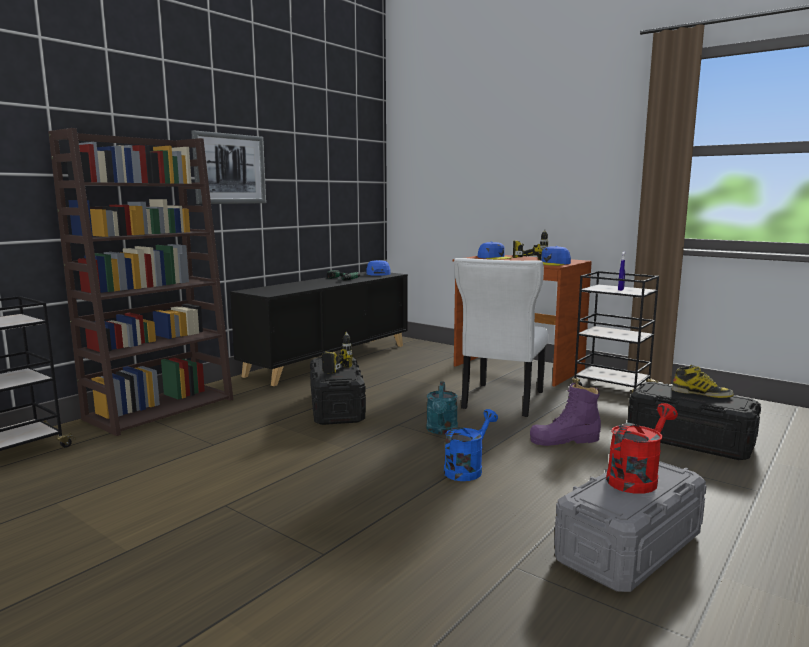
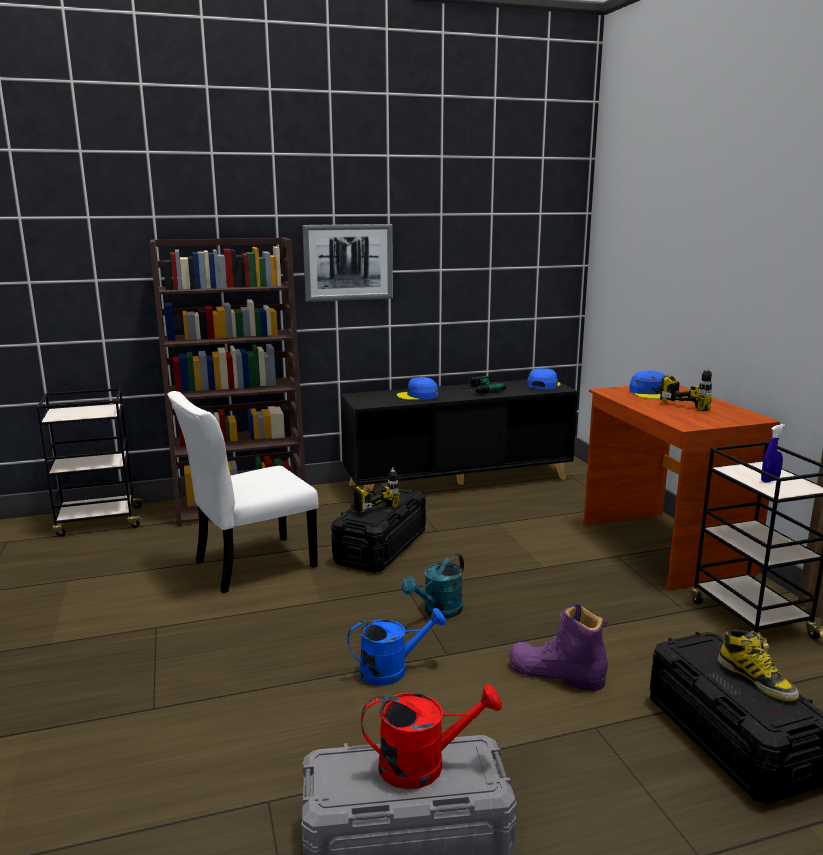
camera: 35 degrees right, 5 degrees up
white chair [454,258,548,417] -> white chair moved to [167,391,319,593]
blue cap [541,246,571,266] -> blue cap moved to [397,377,438,400]

